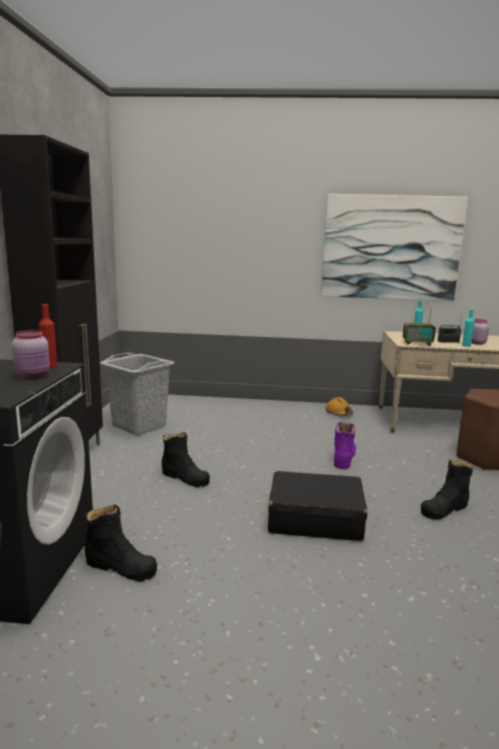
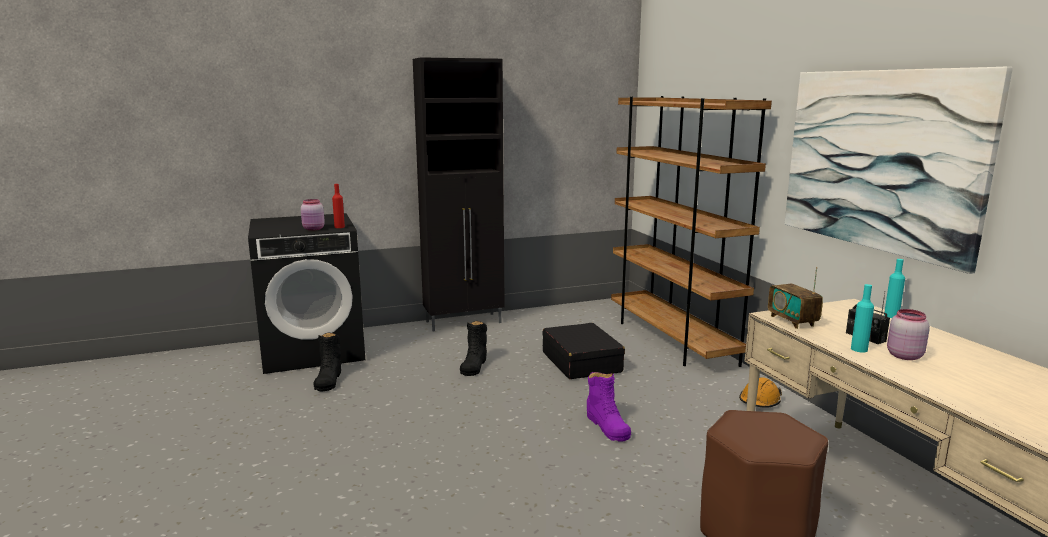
camera: 65 degrees right, 0 degrees up
grey laundry basket [100,352,174,435] -> none
black suitcase [268,471,367,541] -> black suitcase moved to [542,323,625,379]
purple boot [334,422,356,469] -> purple boot turned 75 degrees clockwise [587,372,631,442]
black boot [421,460,473,520] -> none
none -> brown bookcase [611,96,772,367]

